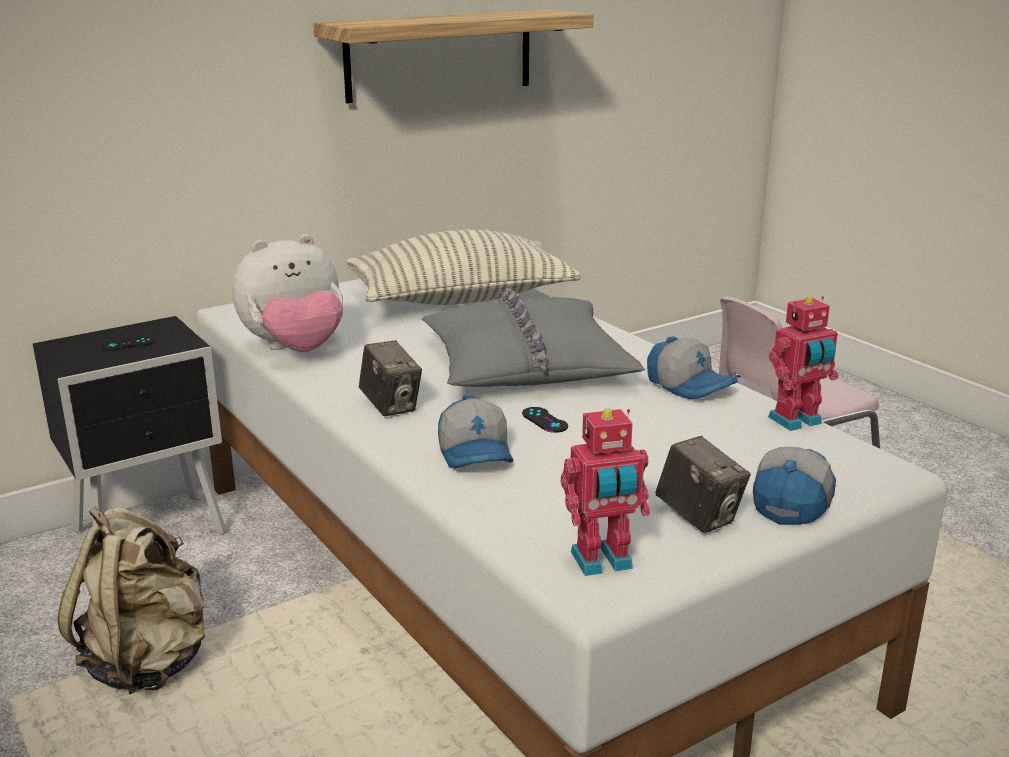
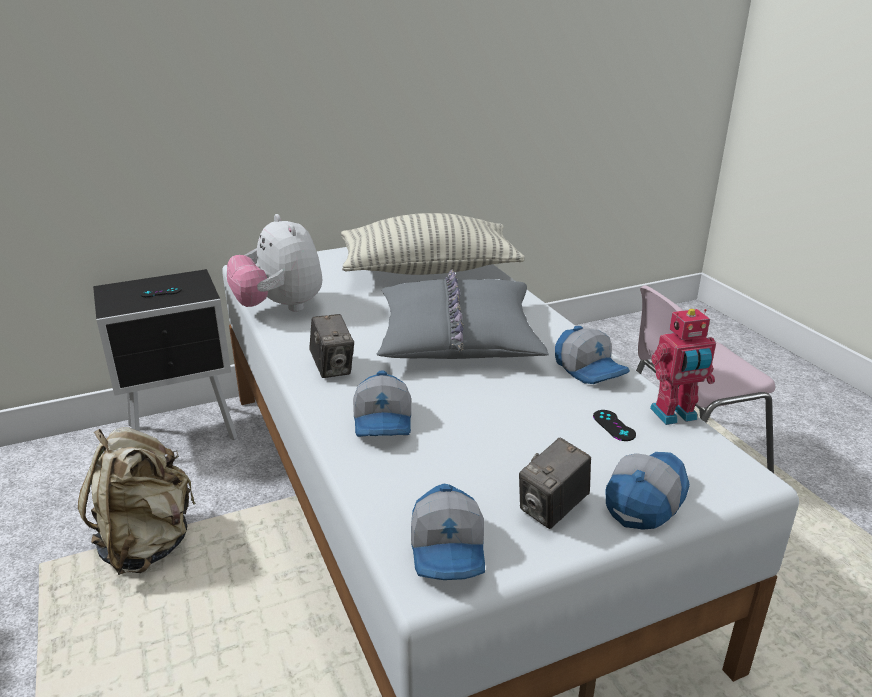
camera: 10 degrees right, 5 degrees up
plush toy [232,234,343,352] -> plush toy turned 75 degrees clockwise [227,214,323,312]
shelf [313,9,594,104] -> none
black game controller [522,407,568,433] -> black game controller moved to [593,410,636,441]
toy robot [561,408,650,576] -> cap [411,484,485,580]
camera [655,436,750,533] -> camera turned 75 degrees clockwise [519,438,591,529]

